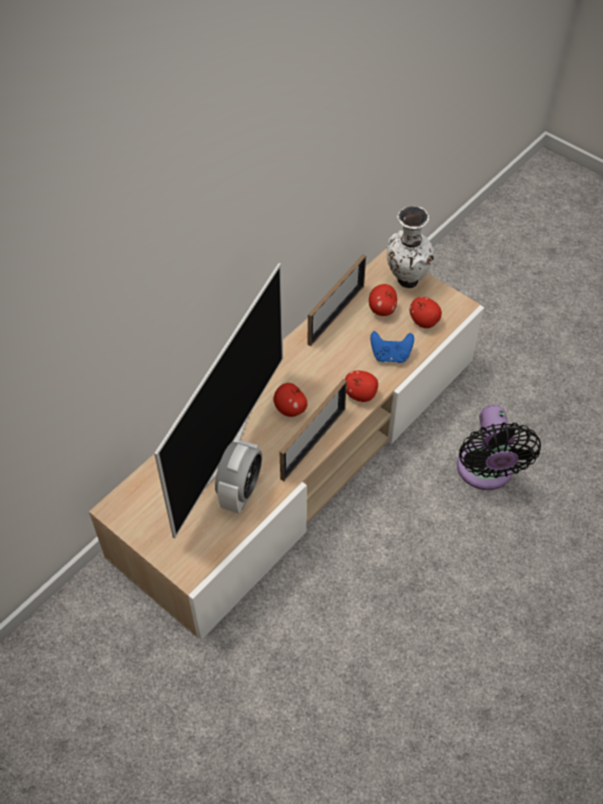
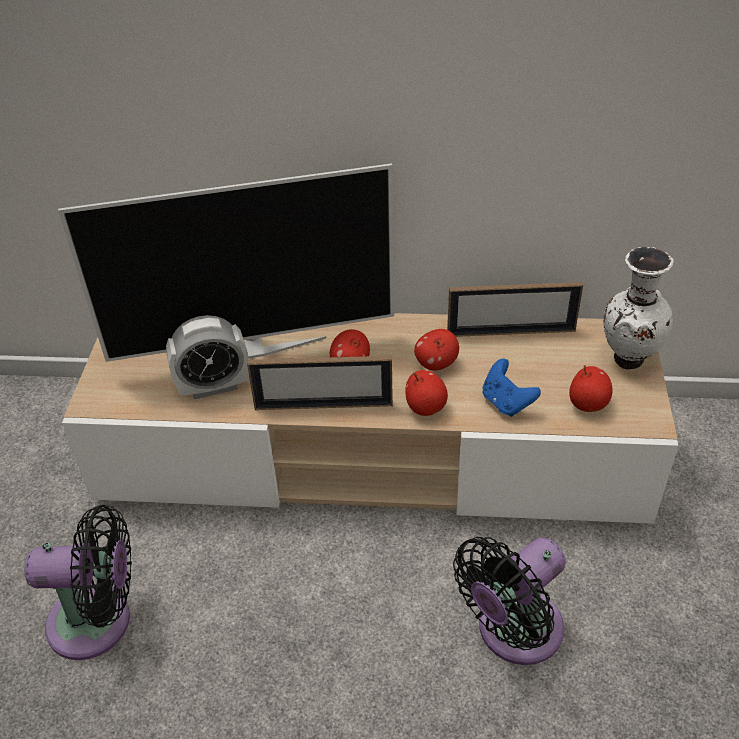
camera: 55 degrees right, 10 degrees down
apple [369,284,397,316] -> apple moved to [414,329,459,370]
none -> black fan [24,505,132,660]

